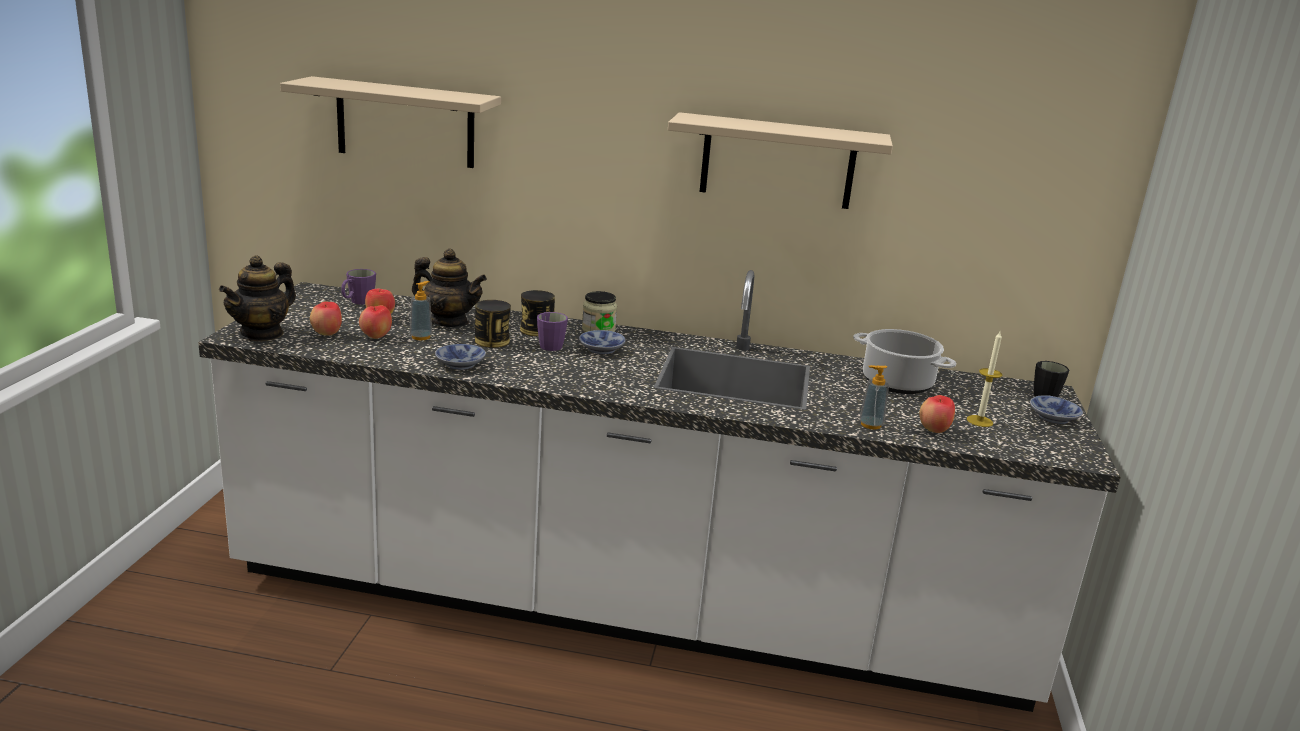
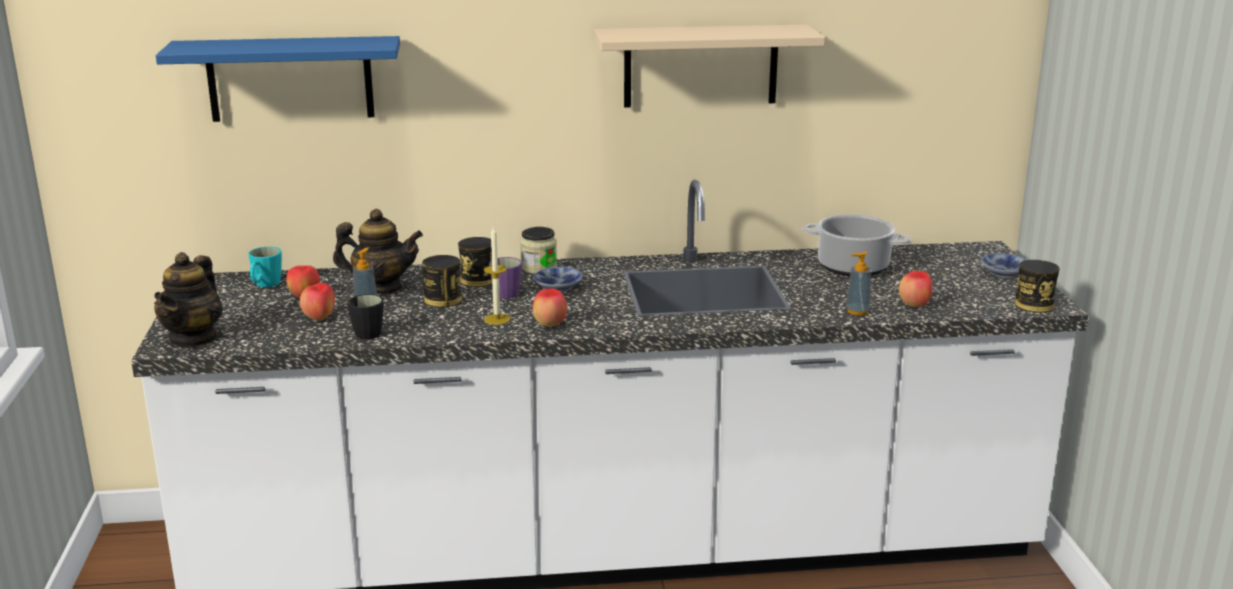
camera: 15 degrees left, 0 degrees up
beige shelf [280,76,501,168] -> blue shelf [156,36,400,122]
apple [310,302,342,336] -> apple moved to [533,288,567,327]
purple mug [341,269,376,305] -> turquoise mug [248,247,282,287]
bowl [435,344,486,370] -> none
candle [967,332,1002,427] -> candle moved to [484,225,510,325]
black mug [1034,361,1069,397] -> black mug moved to [348,294,384,340]
none -> can [1015,260,1060,313]

